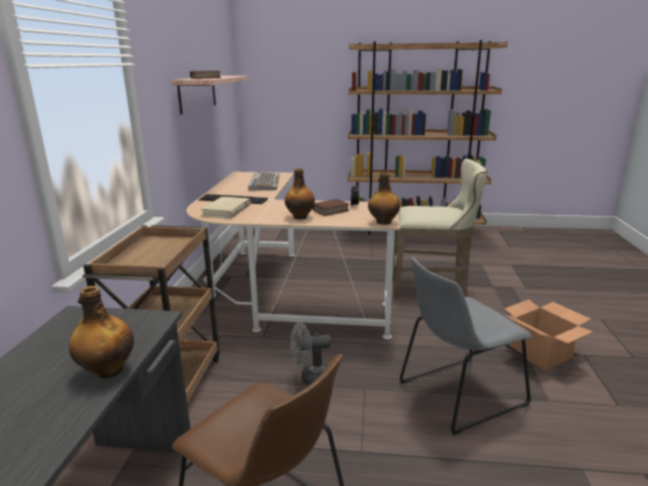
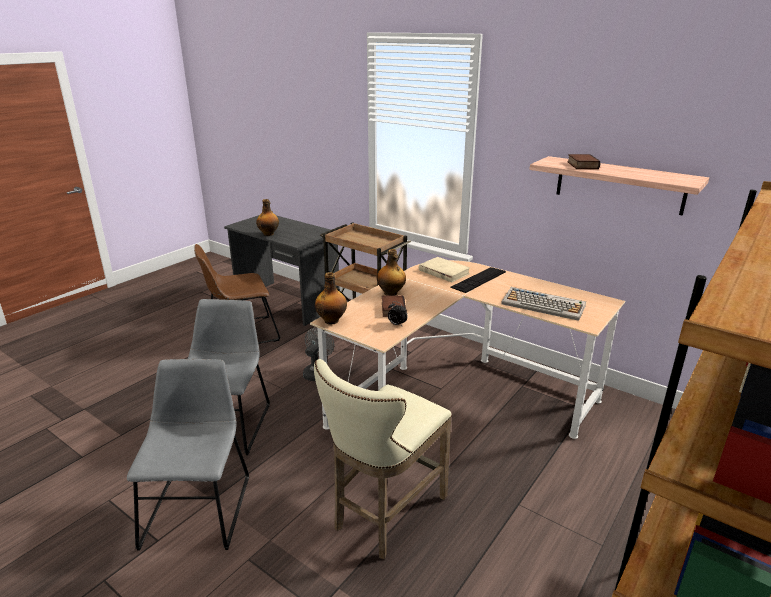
camera: 120 degrees right, 5 degrees up
cardboard box [504,299,593,371] -> grey chair [127,359,249,551]

